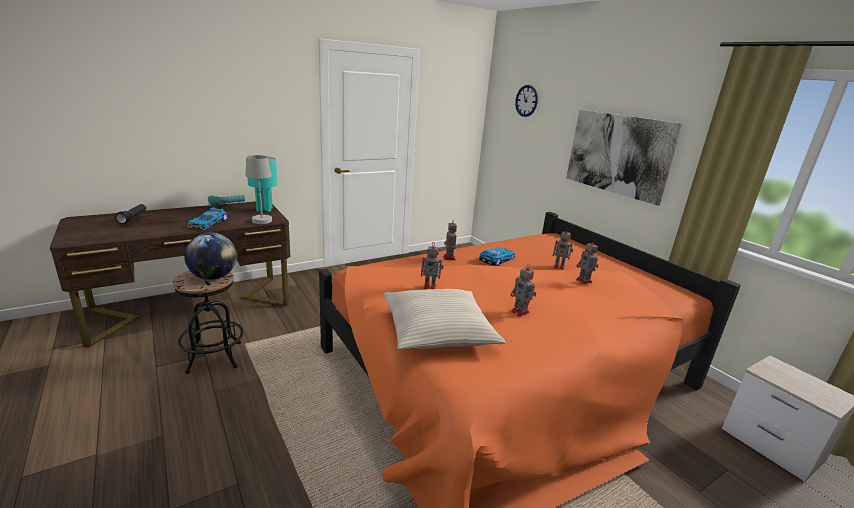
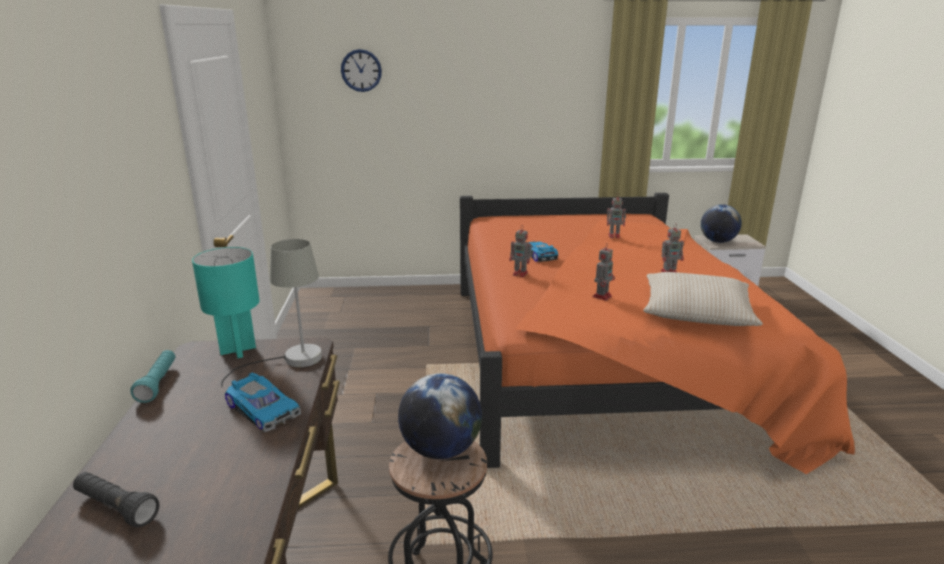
camera: 60 degrees left, 0 degrees up
toy robot [553,228,573,270] -> none
picture [566,110,683,206] -> none
none -> globe [701,204,742,243]

